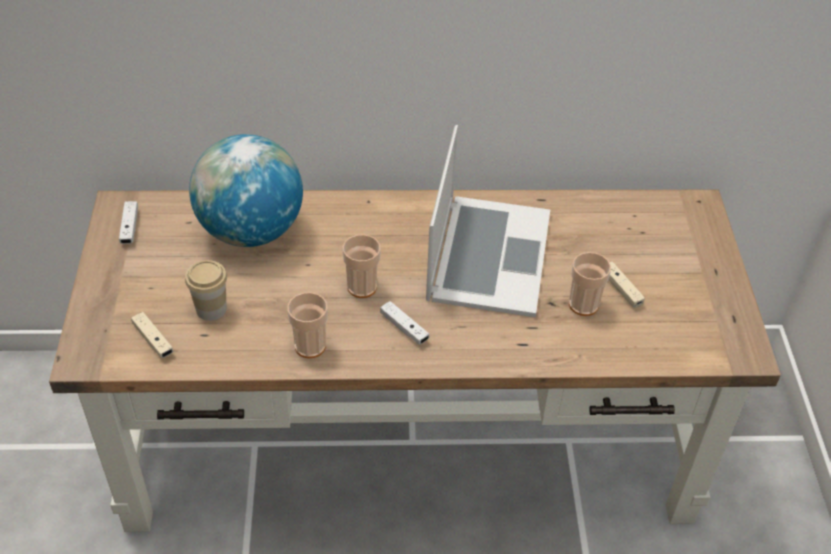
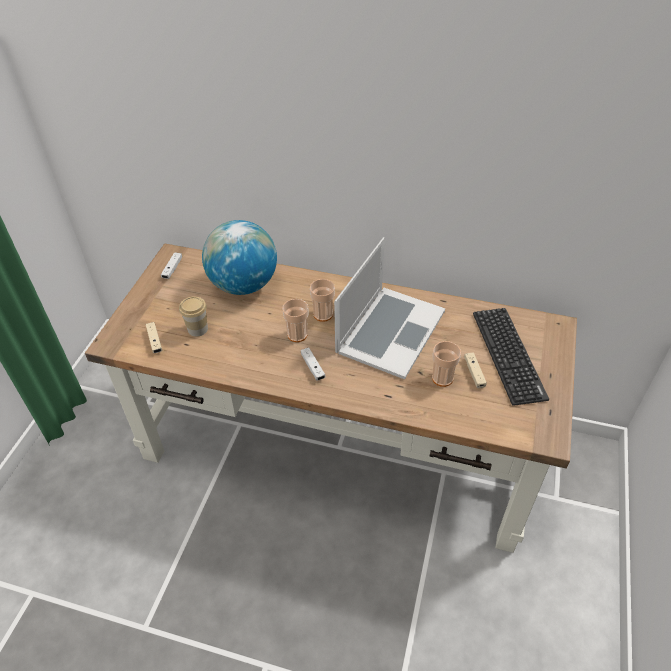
camera: 20 degrees right, 0 degrees up
cup [287,292,328,358] -> cup moved to [310,279,335,322]
none -> keyboard [473,308,549,406]

